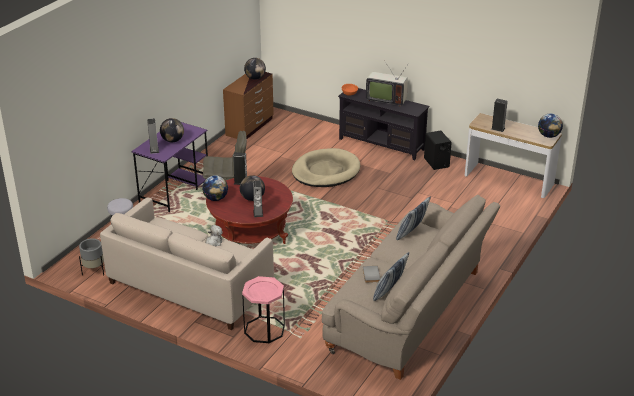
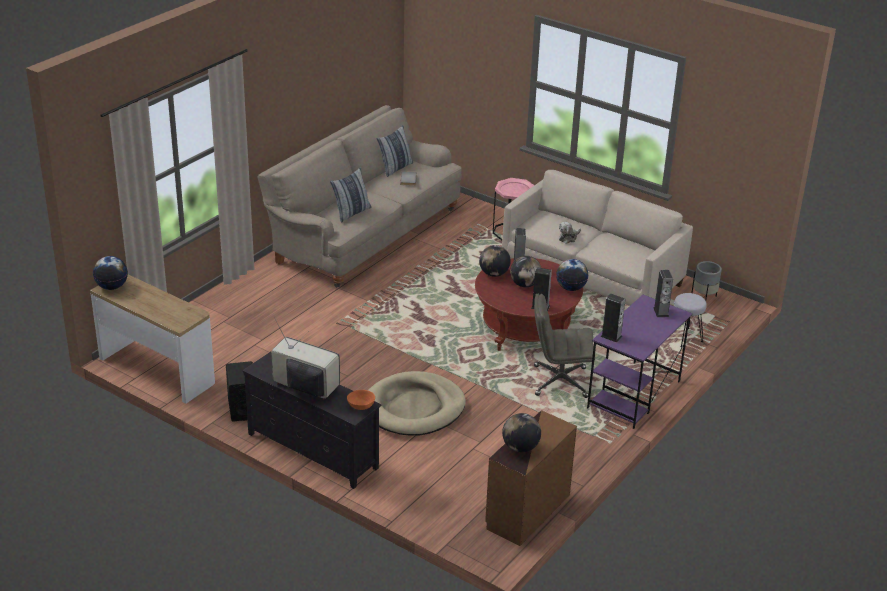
camera: 175 degrees left, 0 degrees up
globe [160,118,184,142] -> globe moved to [479,245,511,277]
speaker [491,99,508,132] -> speaker moved to [601,294,625,342]

